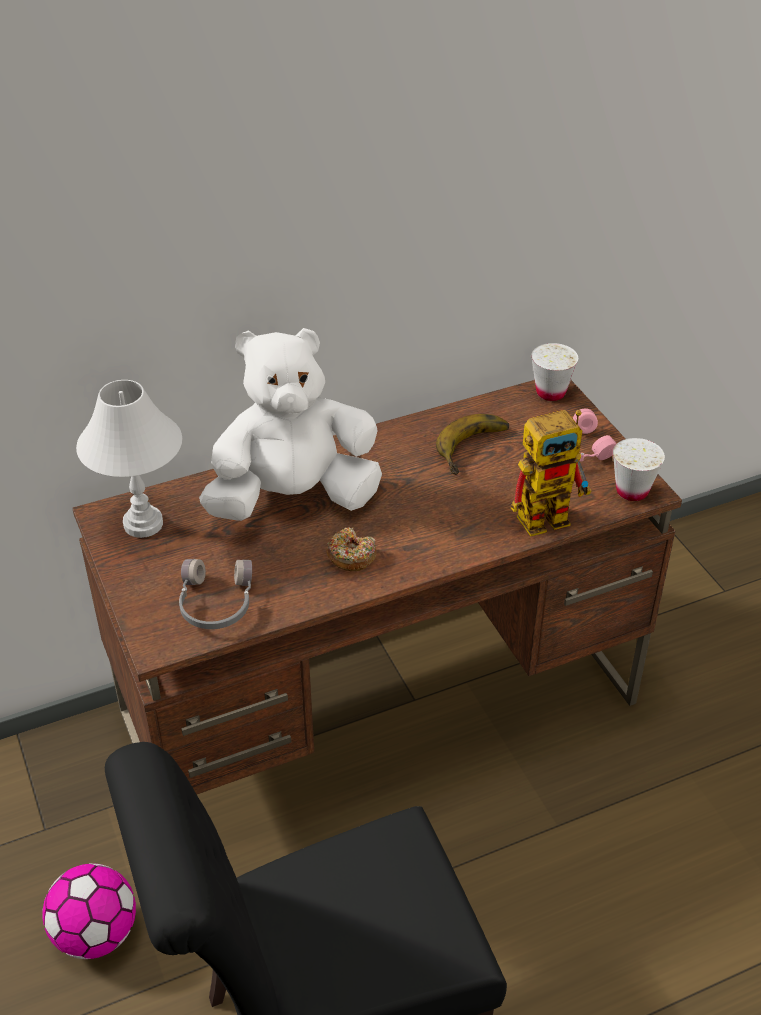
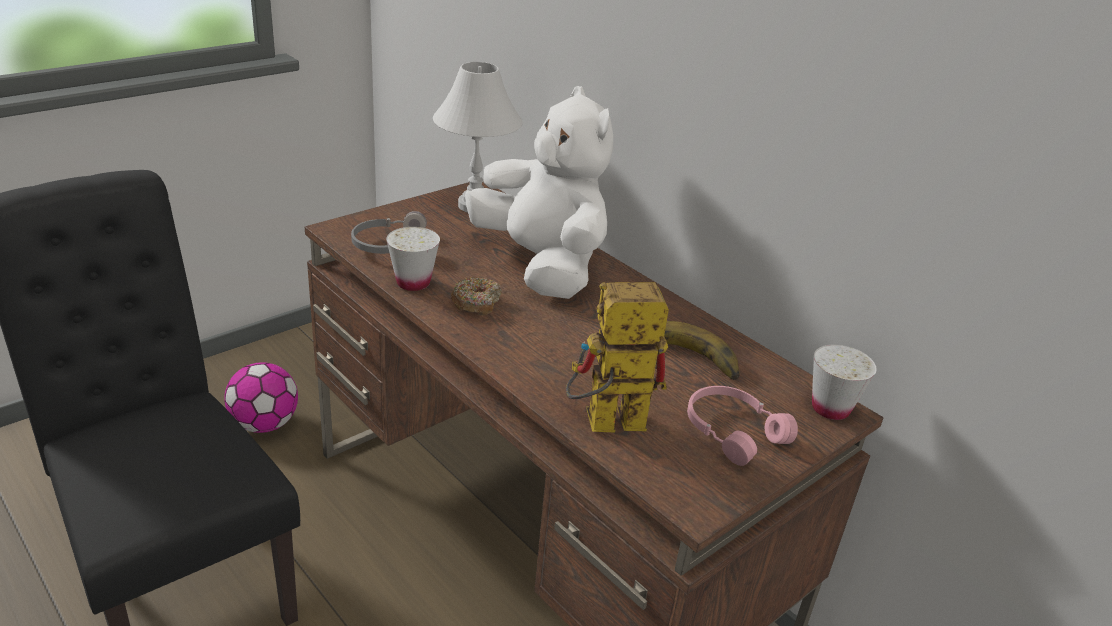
camera: 70 degrees right, 10 degrees down
toy robot [511,410,591,537] -> toy robot turned 120 degrees clockwise [566,283,669,432]
white cup [613,438,665,501] -> white cup moved to [386,227,440,291]

